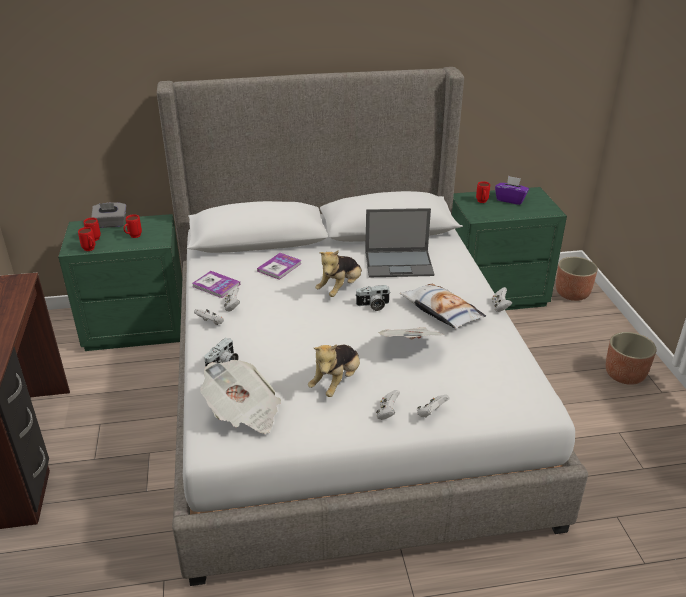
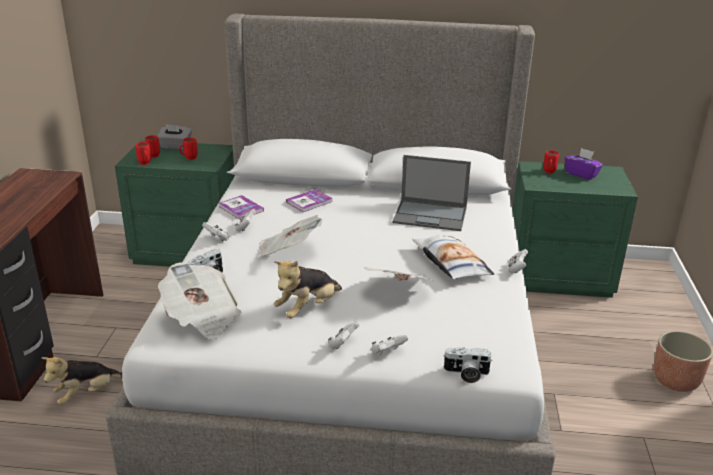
camera: 15 degrees right, 5 degrees down
plush toy [315,250,362,297] -> plush toy moved to [42,357,122,405]
camera [355,285,391,311] -> camera moved to [443,347,493,383]
planter [556,257,598,301] -> none
none -> newspaper [258,215,322,258]

